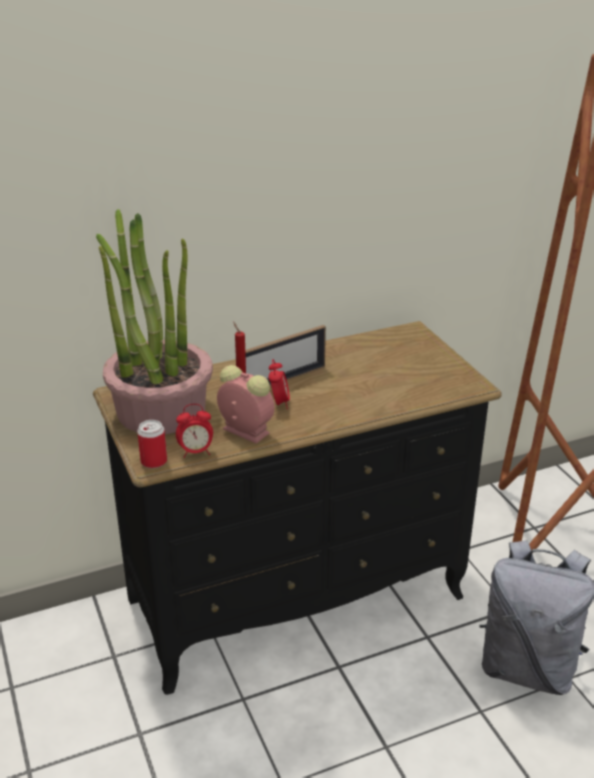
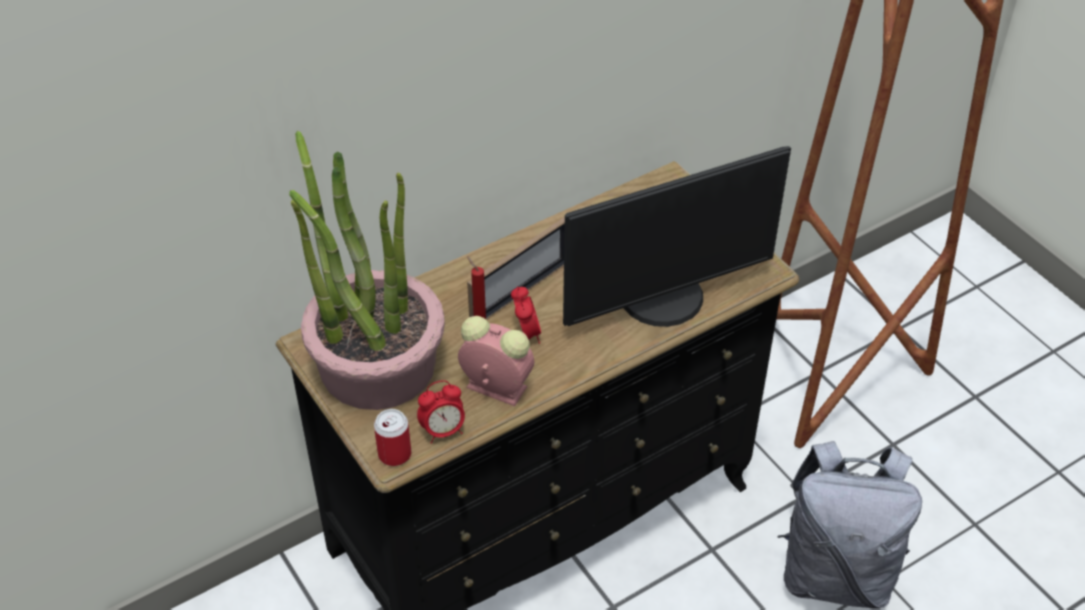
camera: 10 degrees left, 15 degrees up
none -> monitor [563,146,791,327]

